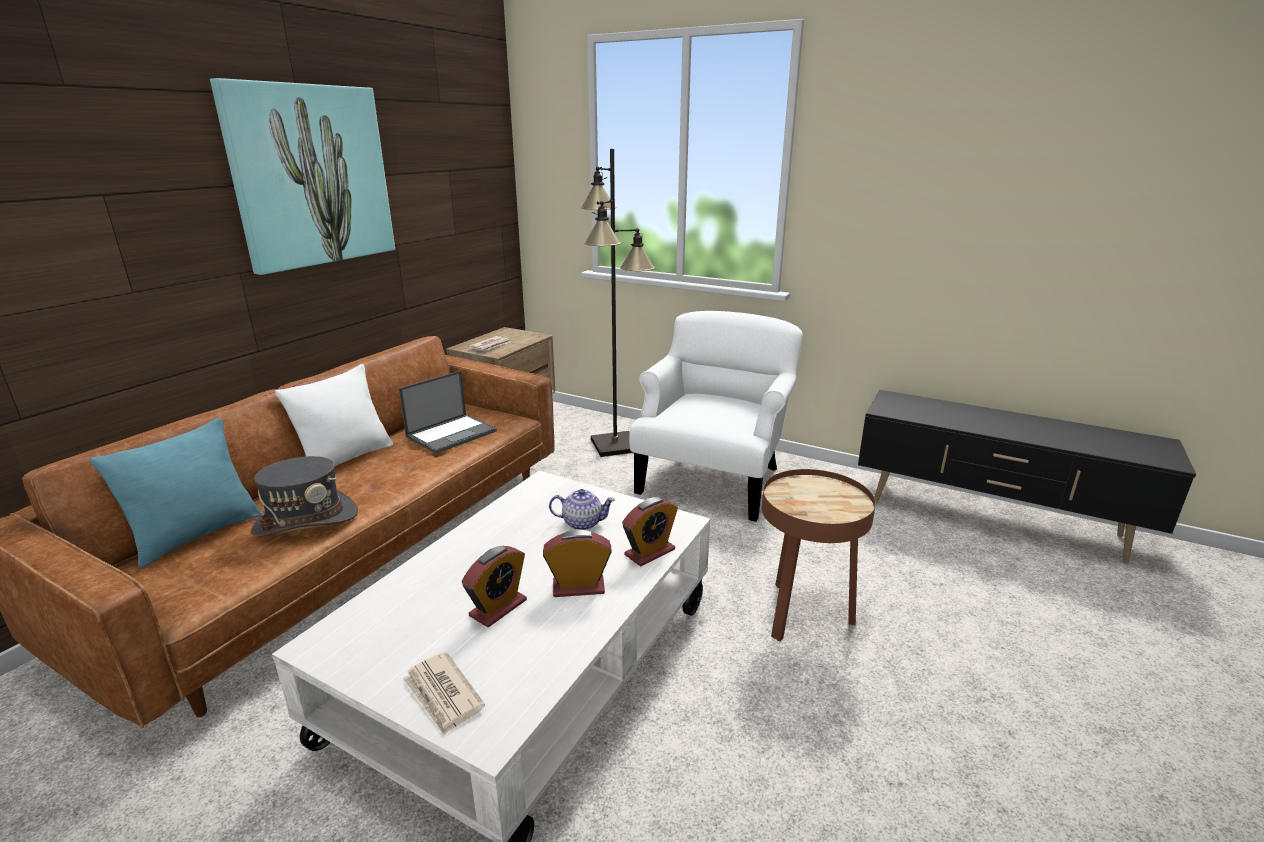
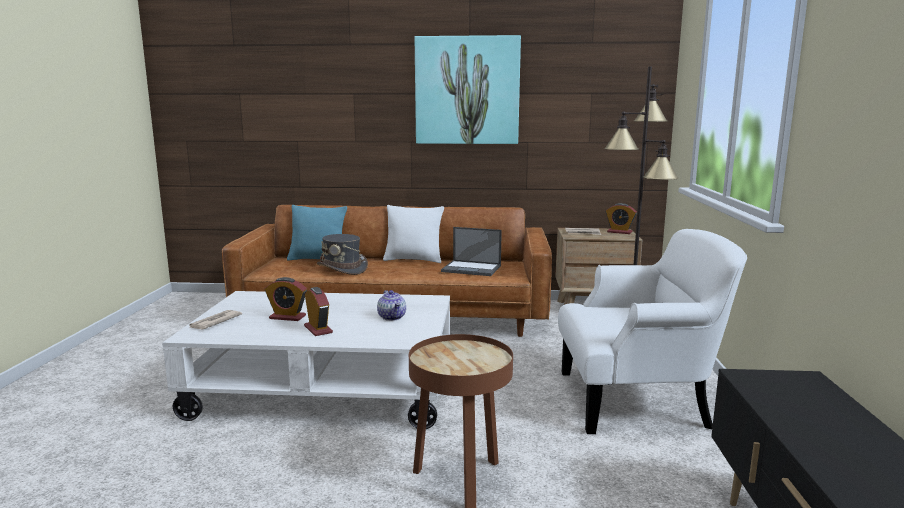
camera: 65 degrees right, 10 degrees down
alarm clock [622,497,678,566] -> alarm clock moved to [606,203,637,234]

